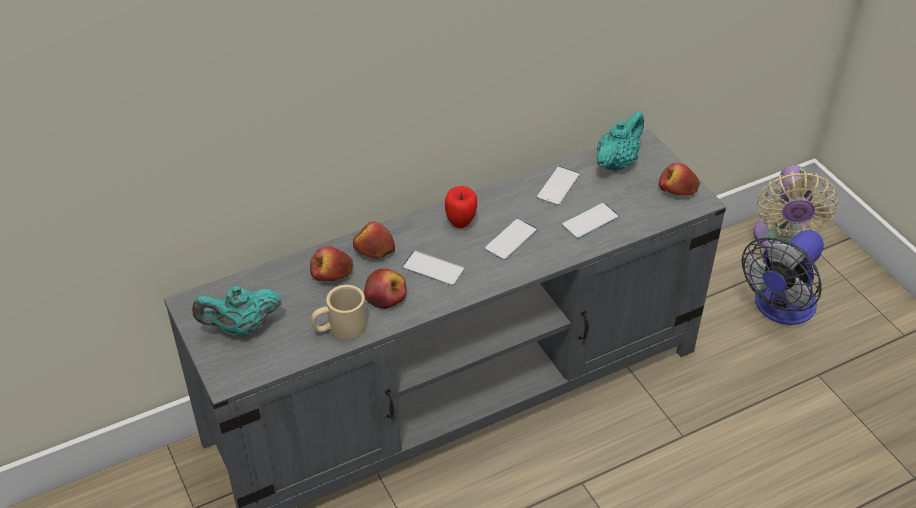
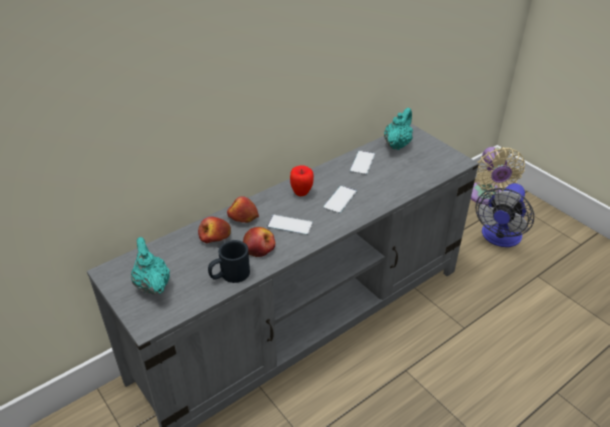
camera: 10 degrees left, 5 degrees down
turquoise teapot [192,286,282,337] -> turquoise teapot turned 90 degrees clockwise [131,237,170,295]
beige mug [311,285,367,340] -> black mug [208,240,250,283]
phone [562,202,619,239] -> none
apple [659,163,700,196] -> none

